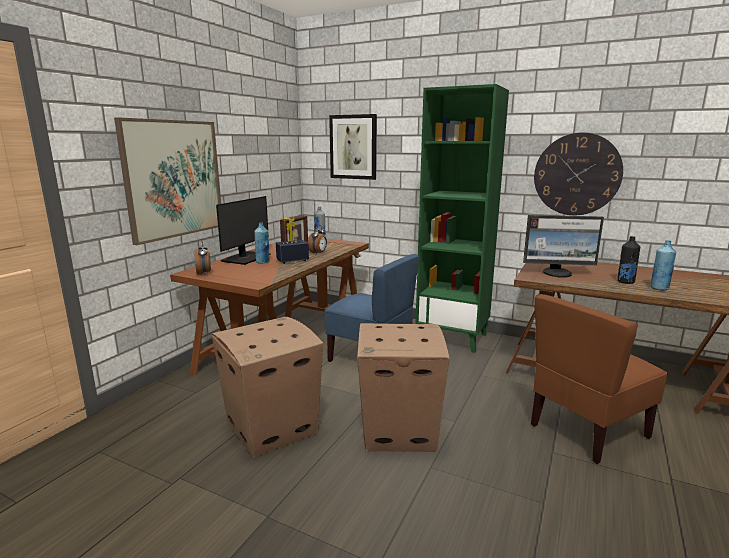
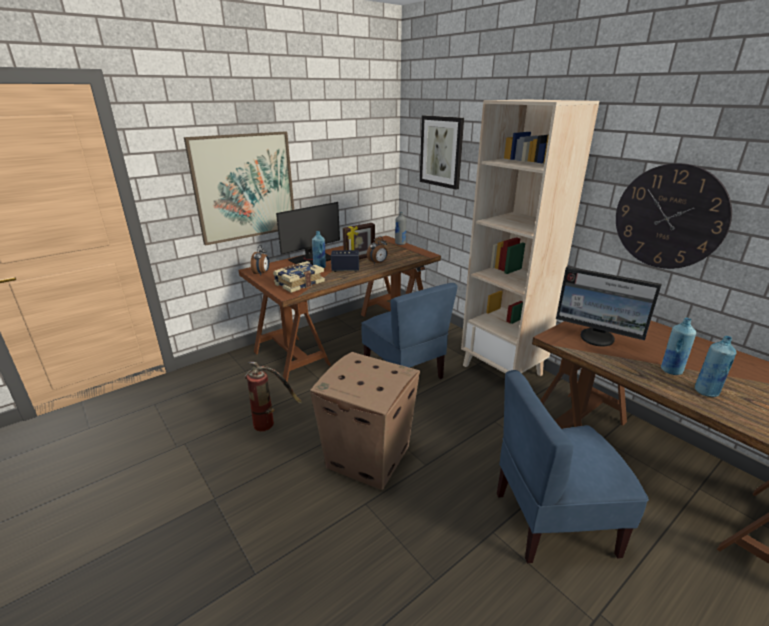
camera: 25 degrees right, 10 degrees up
cardboard box [212,317,323,458] -> fire extinguisher [244,362,302,431]
green bookcase [415,84,509,353] -> beige bookcase [461,100,599,376]
brown chair [531,294,668,464] -> blue chair [497,370,649,564]
black bottle [617,236,640,284] -> blue bottle [661,318,696,375]
none -> book [273,261,325,293]

